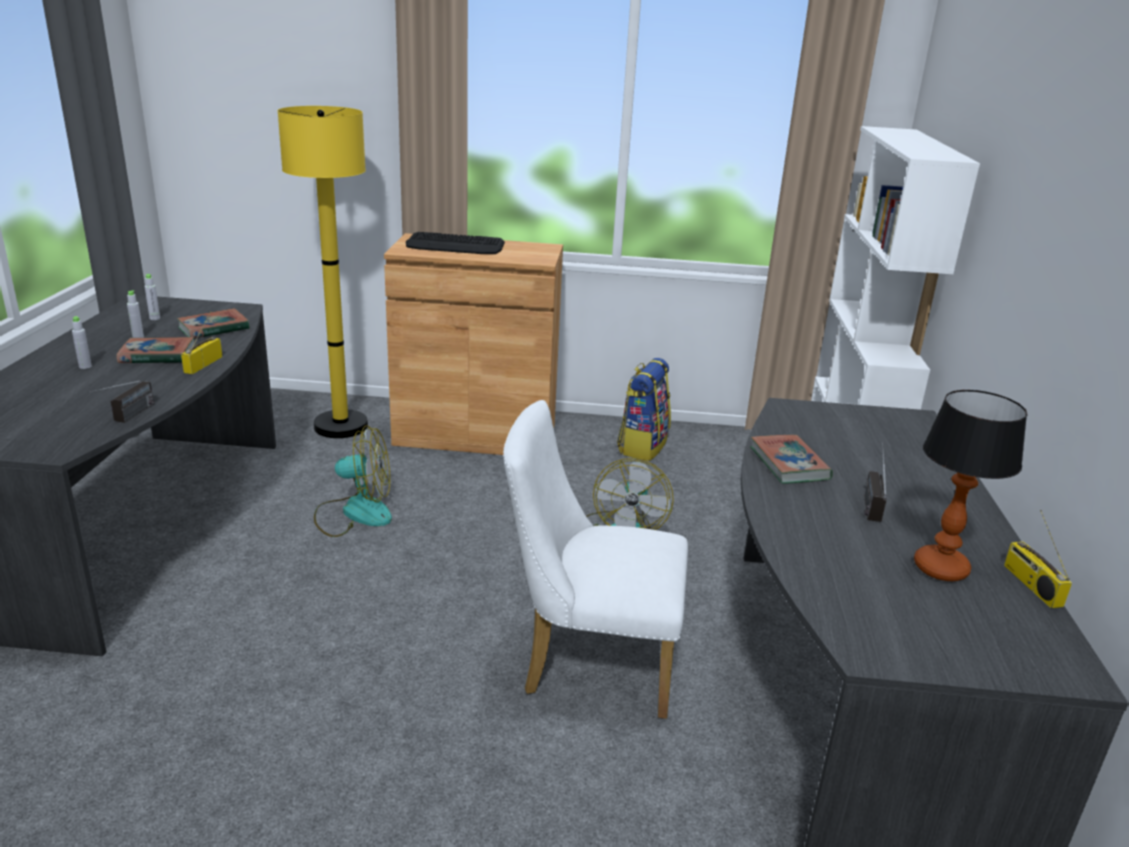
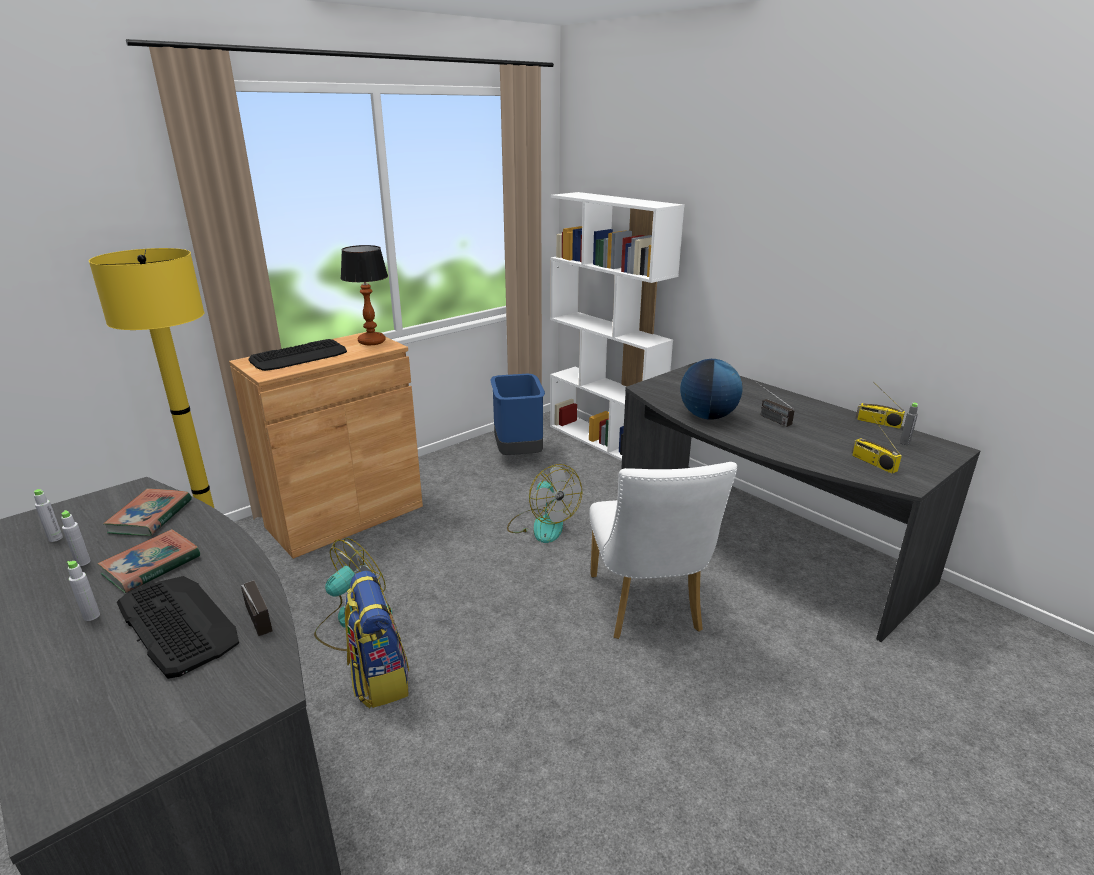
camera: 45 degrees left, 0 degrees up
radio [181,312,222,374] -> radio moved to [852,416,902,474]
white chair [503,400,688,719] -> white chair turned 60 degrees counterclockwise [589,462,737,639]
backpack [617,358,671,461] -> backpack moved to [344,571,409,708]
book [750,435,833,484] -> globe [680,359,743,420]
table lamp [914,390,1027,581] -> table lamp moved to [341,245,388,345]
none -> keyboard [117,576,239,679]
none -> blue trash can [491,374,545,455]
none -> grey bottle [900,403,918,445]

